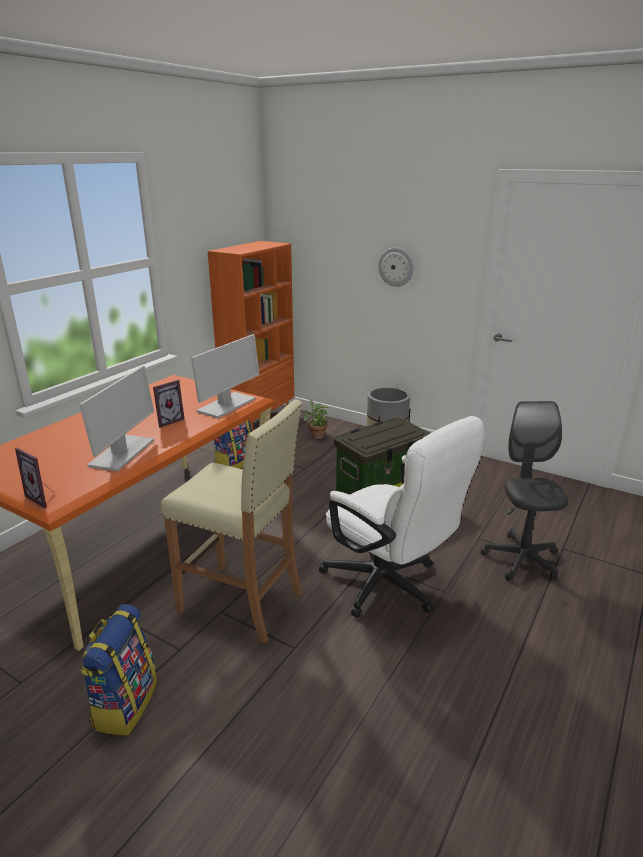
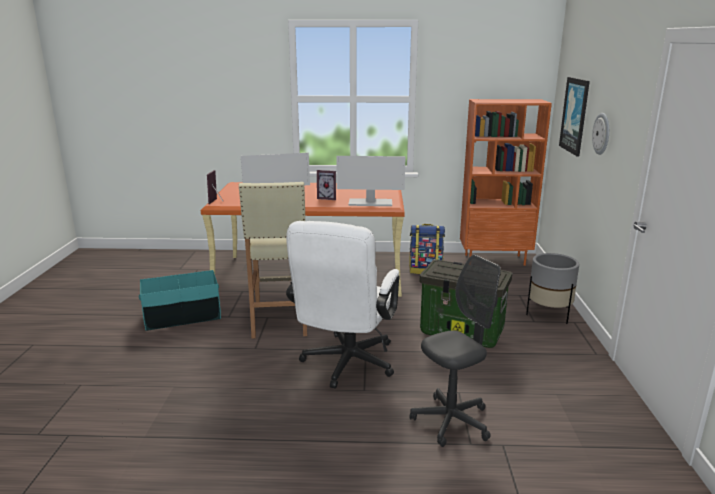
camera: 60 degrees right, 5 degrees down
backpack [80,604,157,736] -> turquoise storage box [139,270,221,331]
potted plant [304,400,329,439] -> none
none -> picture [559,77,590,157]

